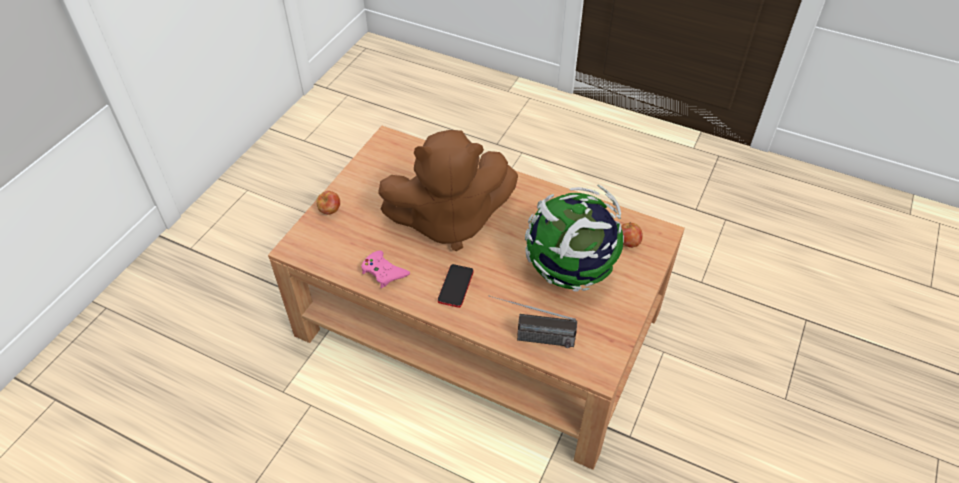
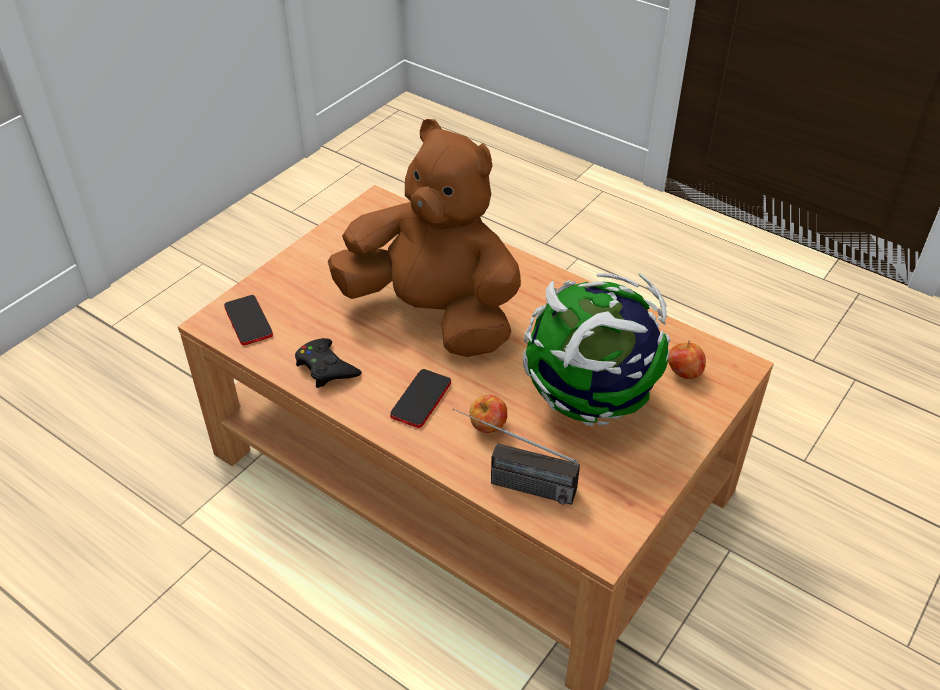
camera: 10 degrees right, 5 degrees down
apple [316,191,340,215] -> apple moved to [470,395,507,433]
pink game controller [361,251,410,288] -> black game controller [295,338,362,388]
brown plush toy [378,130,518,251] -> brown plush toy turned 150 degrees counterclockwise [328,119,521,357]
none -> phone [224,295,273,345]

